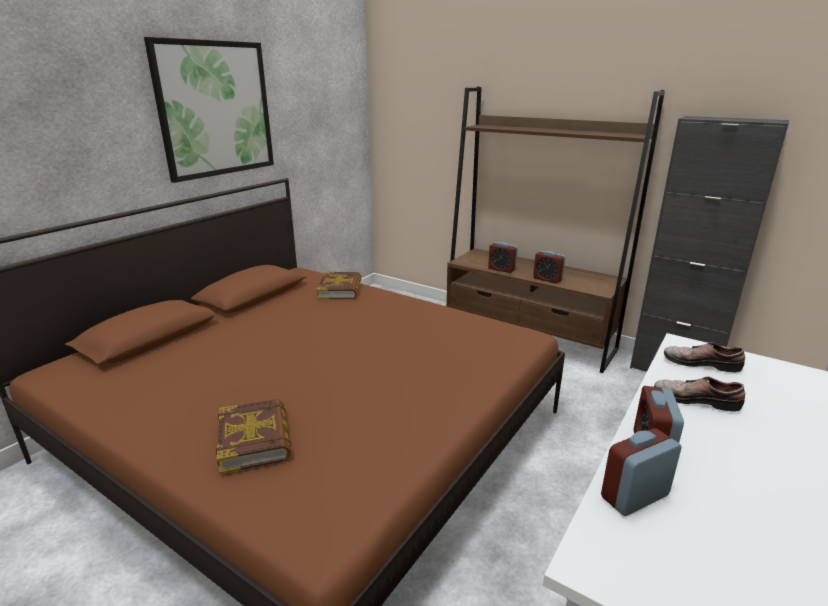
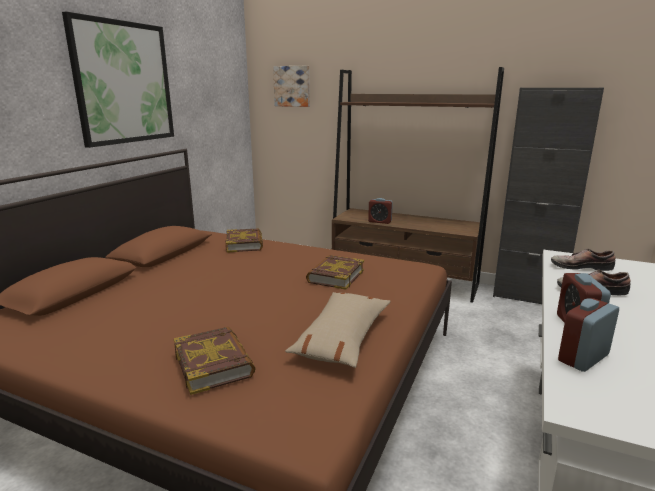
camera: 10 degrees left, 5 degrees down
alarm clock [533,251,565,284] -> none
none -> picture [273,66,310,107]
none -> beige pillow [285,292,390,368]
none -> book [306,255,364,290]

